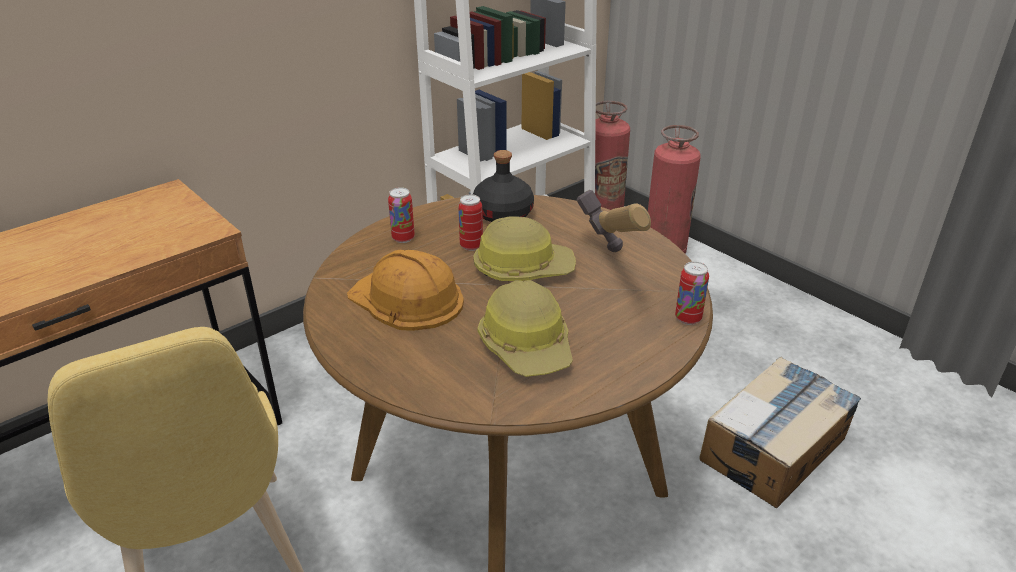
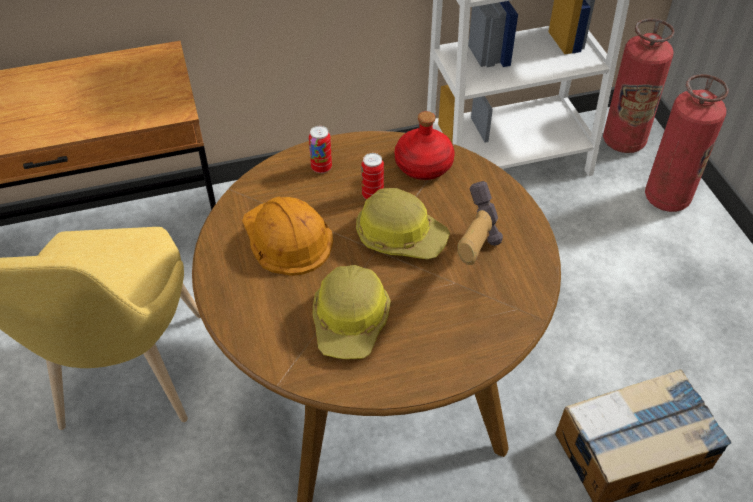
camera: 25 degrees right, 15 degrees up
black bottle [473,150,534,222] -> red bottle [395,111,455,180]
can [675,261,709,325] -> none

